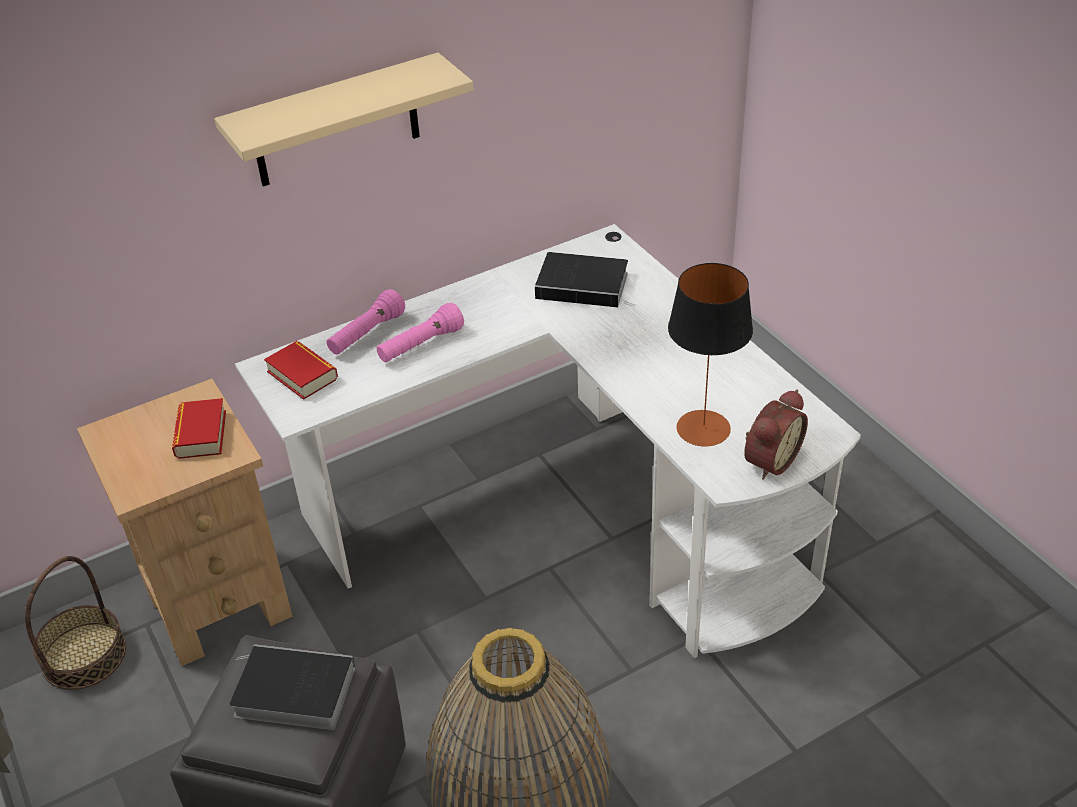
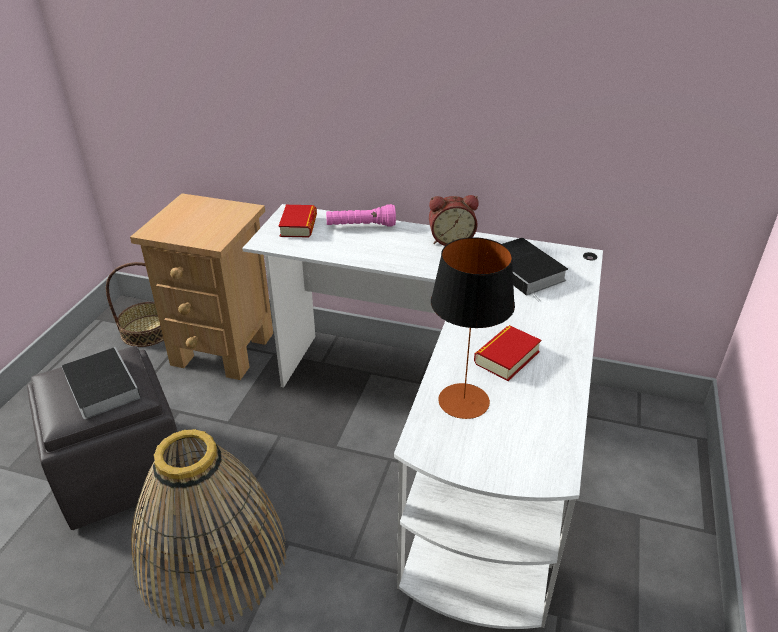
camera: 45 degrees right, 5 degrees down
book [172,398,226,459] -> book moved to [474,325,541,381]
beige shelf [214,53,473,187] -> none
pink flashlight [377,303,464,362] -> none
alarm clock [744,389,808,480] -> alarm clock moved to [429,195,479,246]

